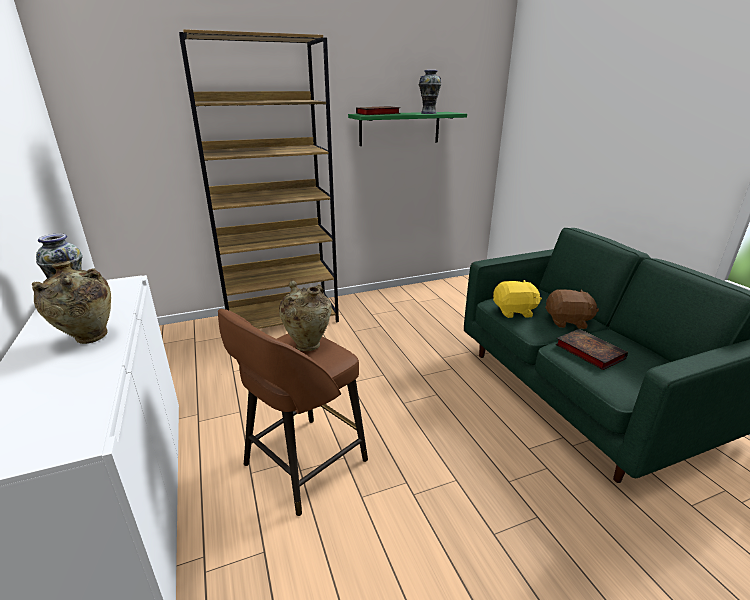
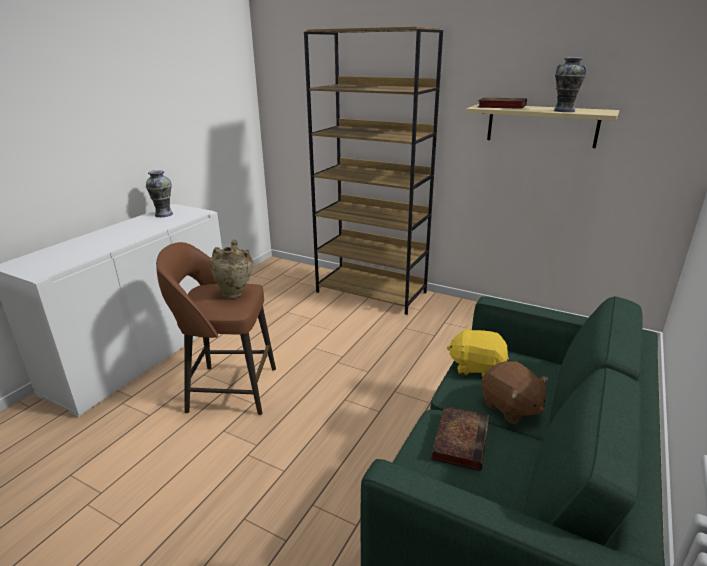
camera: 50 degrees right, 0 degrees up
beige vase [32,261,111,344] -> none
green shelf [348,112,467,146] -> beige shelf [466,104,619,148]
yellow plush toy [493,280,542,318] -> yellow plush toy turned 150 degrees clockwise [447,326,509,377]

